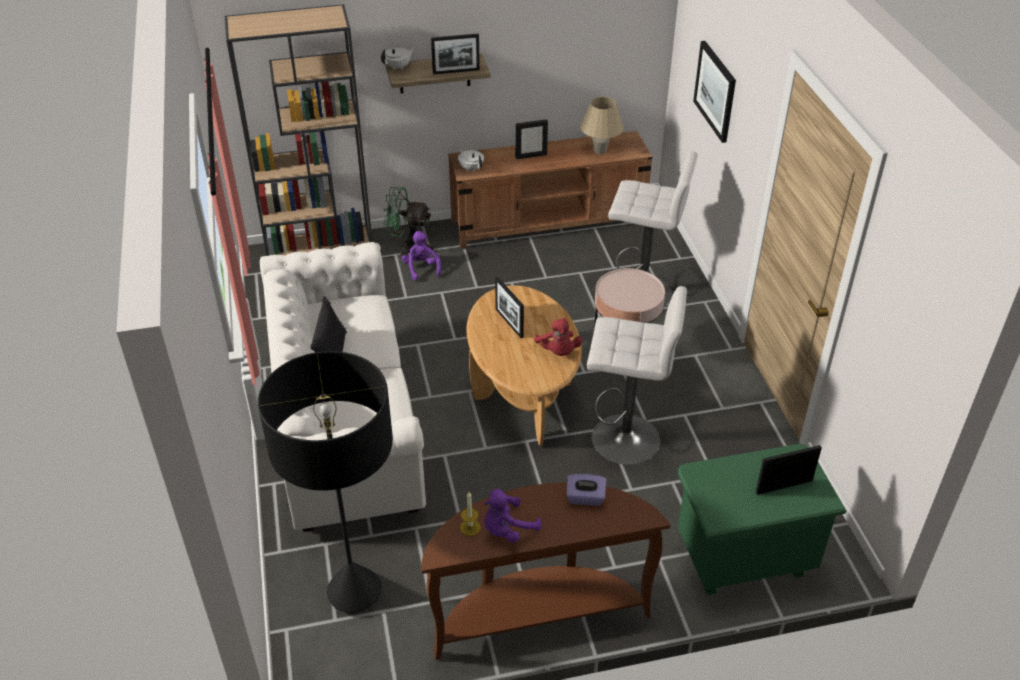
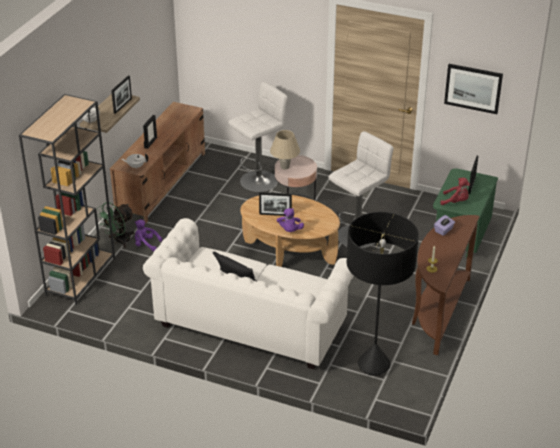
camera: 55 degrees left, 5 degrees down
purple plush toy [484,489,542,543] -> purple plush toy moved to [277,208,304,232]
red plush toy [534,318,582,356] -> red plush toy moved to [440,178,470,205]
beige table lamp [580,97,624,154] -> beige table lamp moved to [270,130,300,169]
picture [693,41,736,143] -> picture moved to [444,64,503,114]

